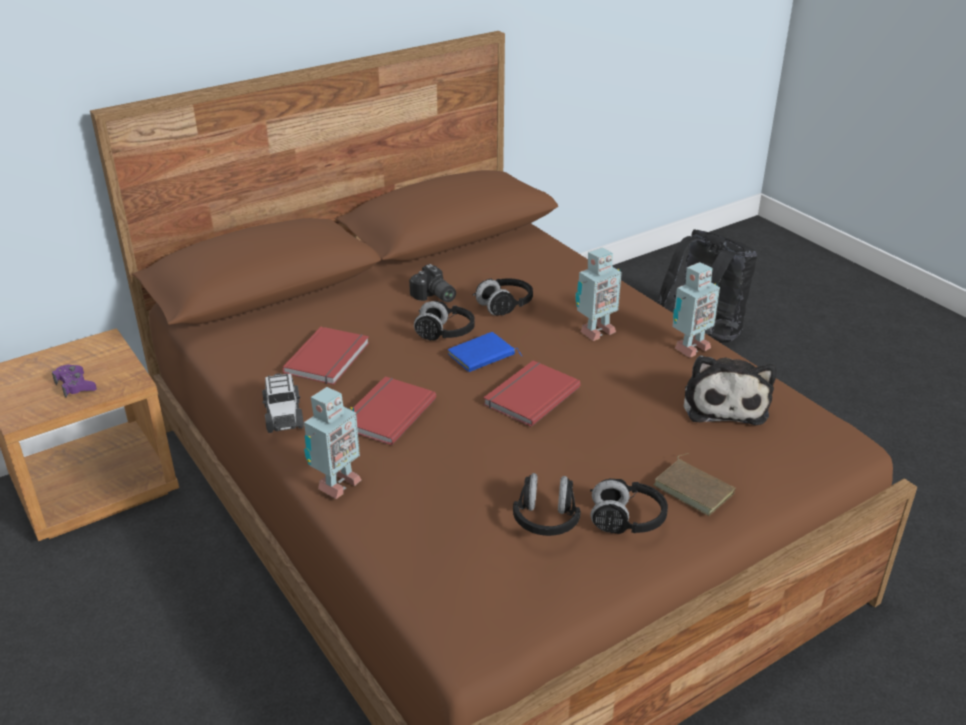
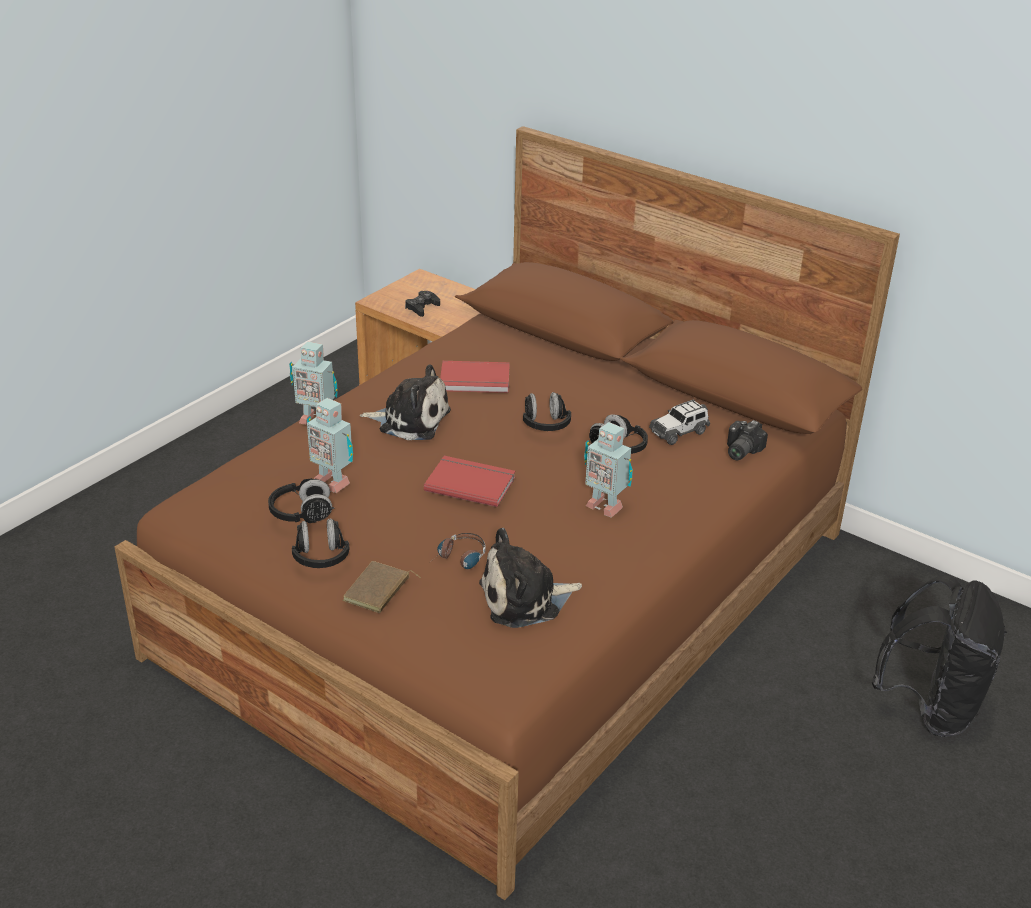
camera: 70 degrees right, 0 degrees up
purple game controller [52,365,97,398] -> black game controller [405,291,440,317]
toy car [262,373,304,433] -> toy car moved to [649,400,710,445]
red book [354,376,436,446] -> plush toy [360,364,451,440]
camera [409,264,456,302] -> camera moved to [727,420,768,460]
blue book [448,332,522,372] -> none
toy robot [672,262,720,358] -> toy robot moved to [307,398,353,493]
none -> headphones [428,533,485,569]

